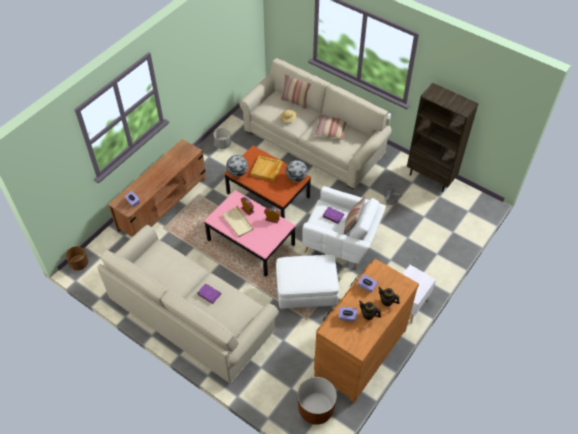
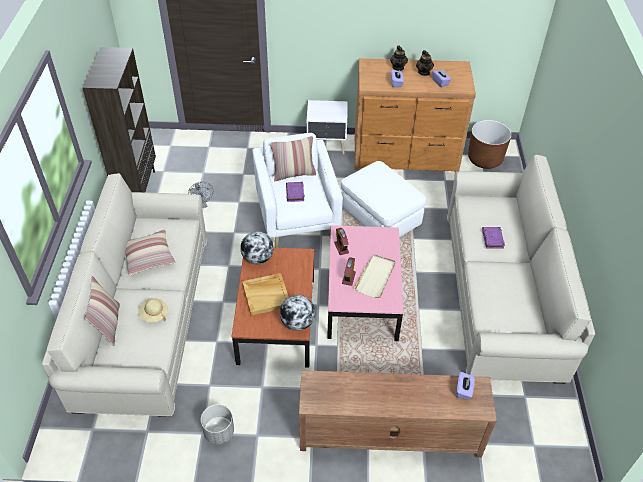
camera: 125 degrees left, 5 degrees down
brown planter [66,246,88,270] -> none

